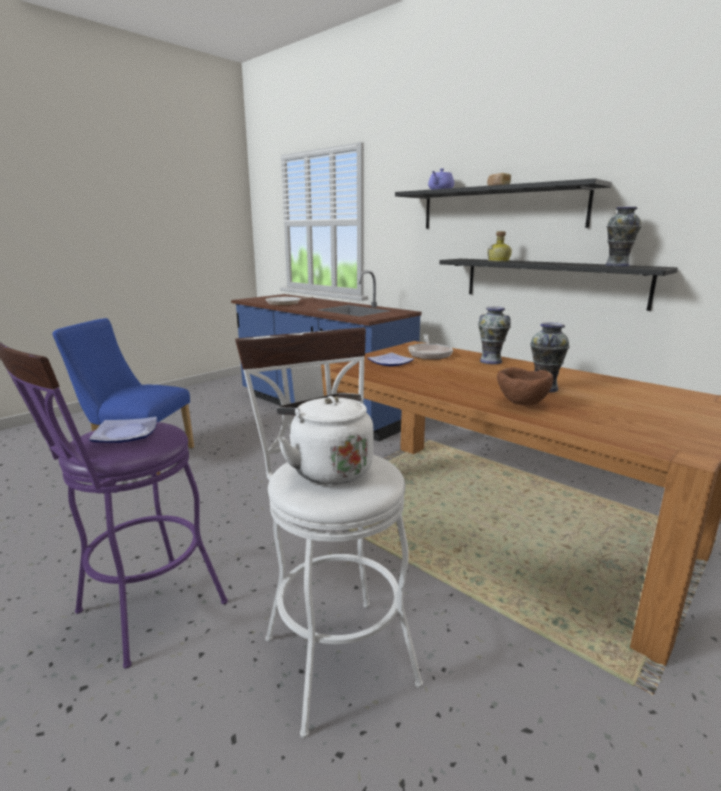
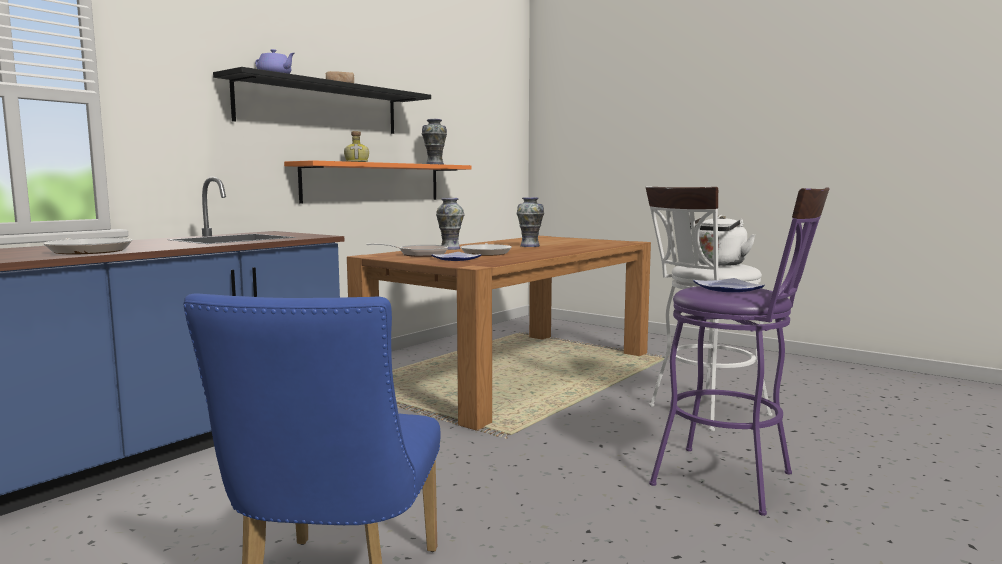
camera: 95 degrees left, 10 degrees down
black shelf [439,259,678,311] -> orange shelf [284,160,472,204]
brown bowl [497,367,553,405] -> none
none -> frying pan [460,243,512,256]

